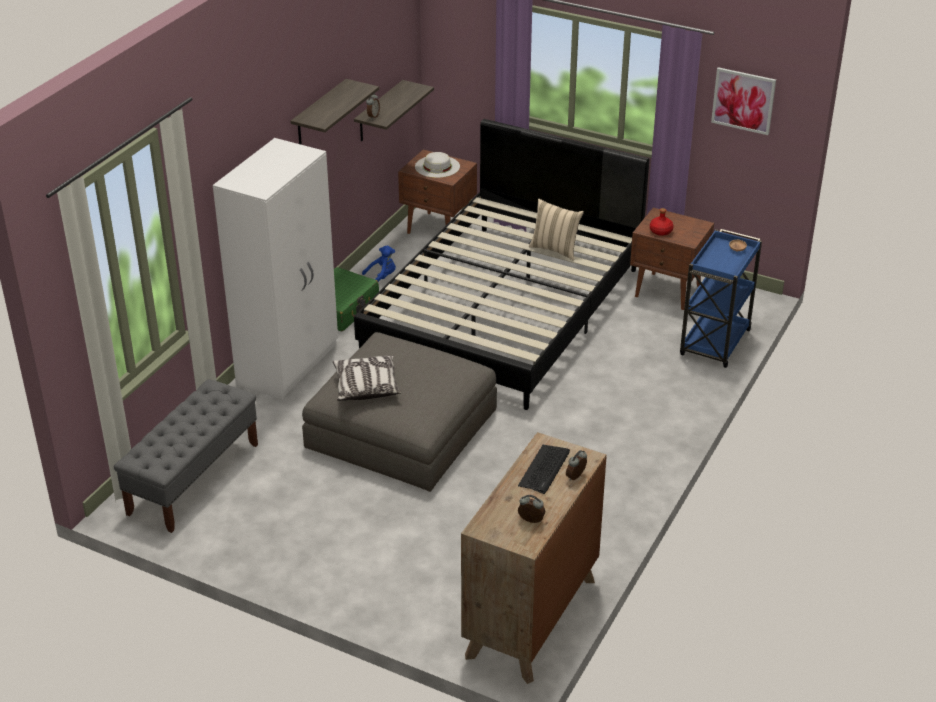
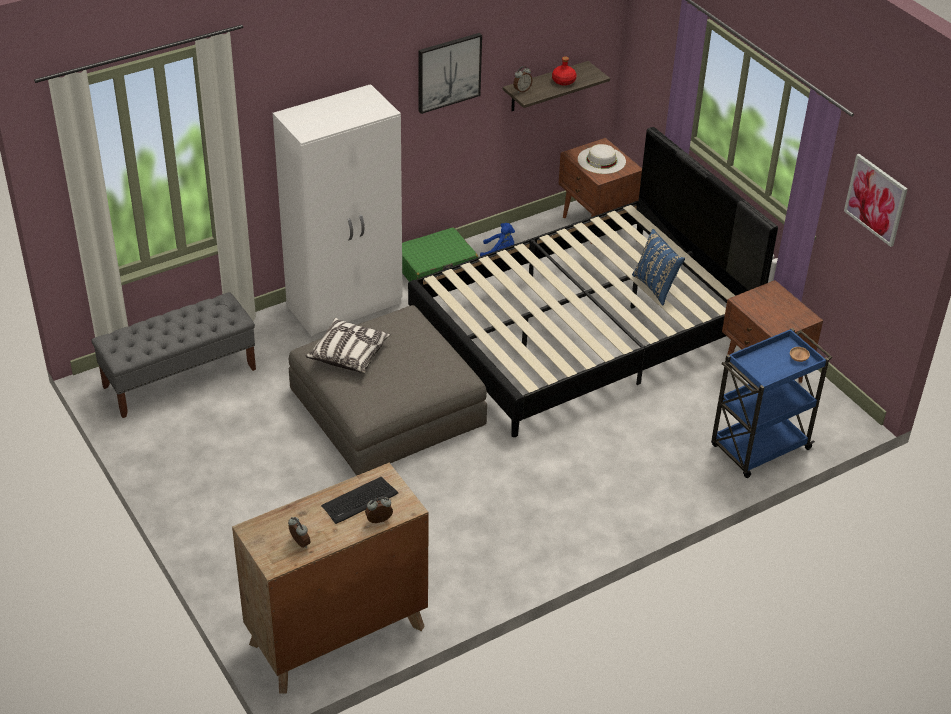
camera: 30 degrees right, 5 degrees up
shelf [291,79,379,144] -> picture [418,33,482,114]
beige pillow [529,199,584,261] -> blue pillow [632,229,685,305]
red bottle [650,208,674,236] -> red bottle moved to [552,56,577,85]

